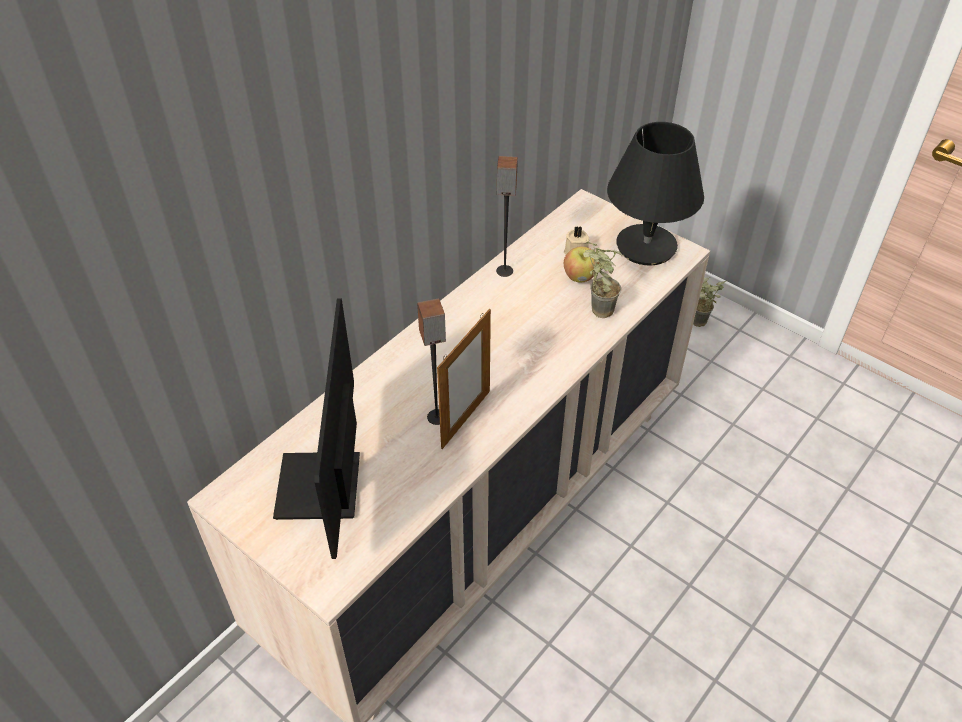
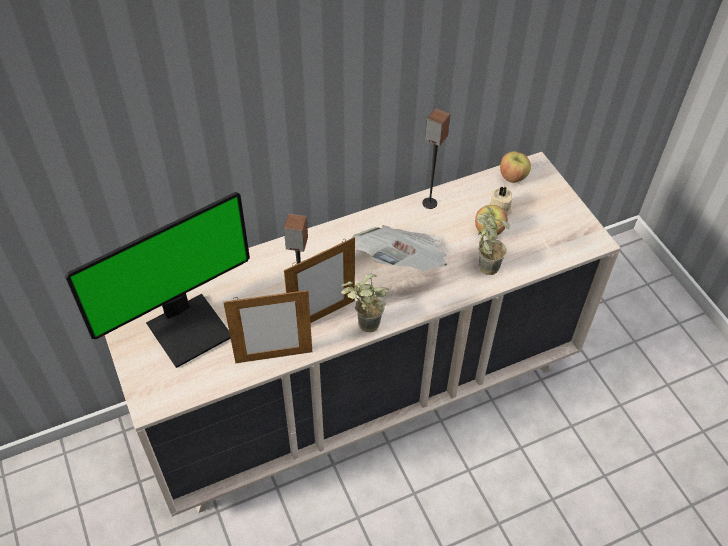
camera: 25 degrees right, 5 degrees up
monitor [273,299,360,559] -> monitor turned 150 degrees counterclockwise [65,192,250,368]
black table lamp [607,122,704,266] -> none
potted plant [693,277,726,327] -> potted plant moved to [341,273,389,332]
none -> picture frame [223,289,312,363]
none -> newspaper [352,225,447,271]
none -> apple [500,151,531,183]

